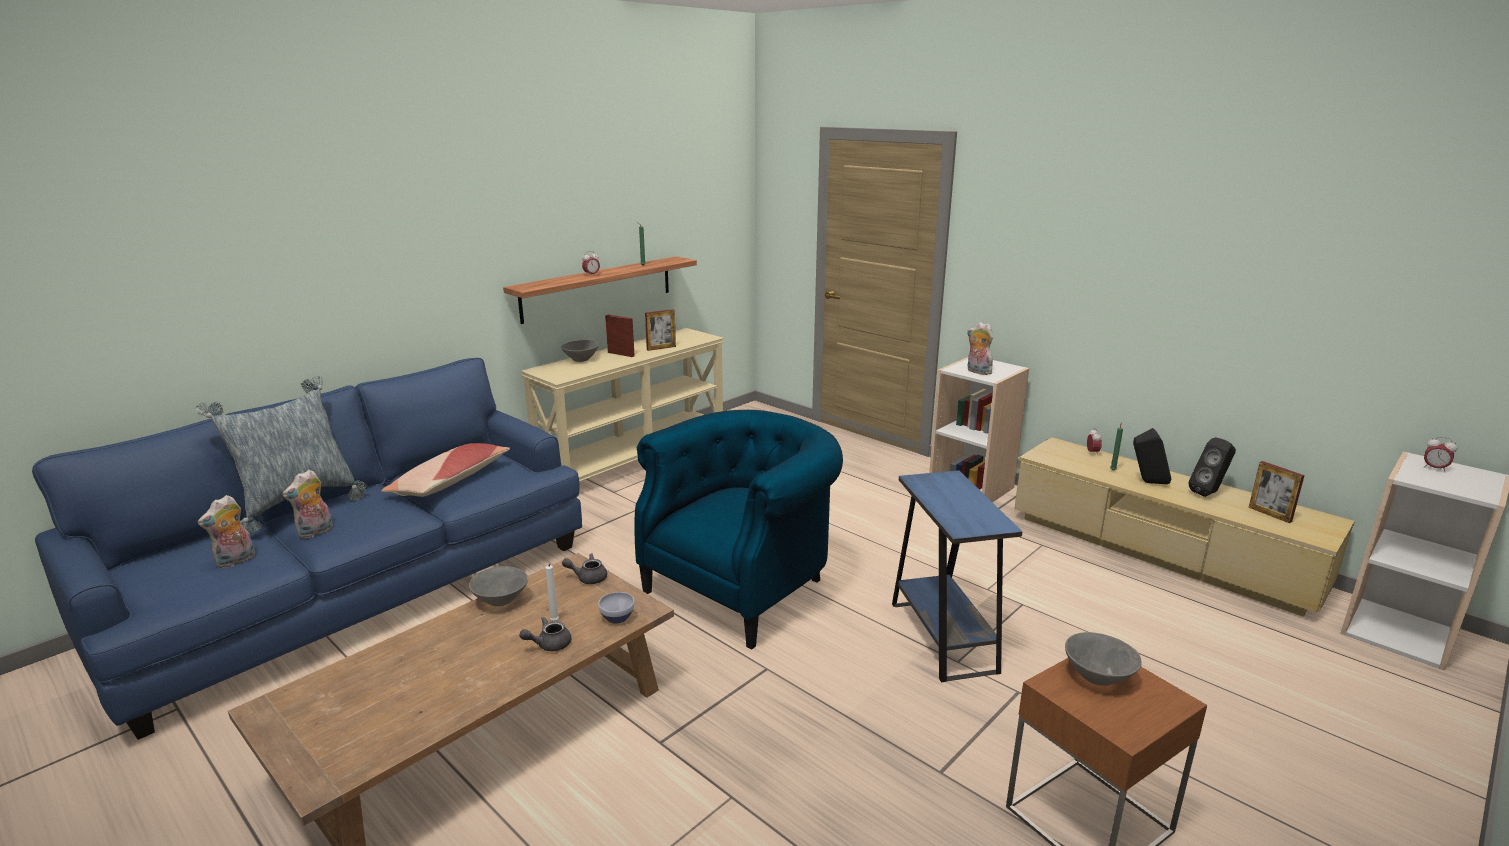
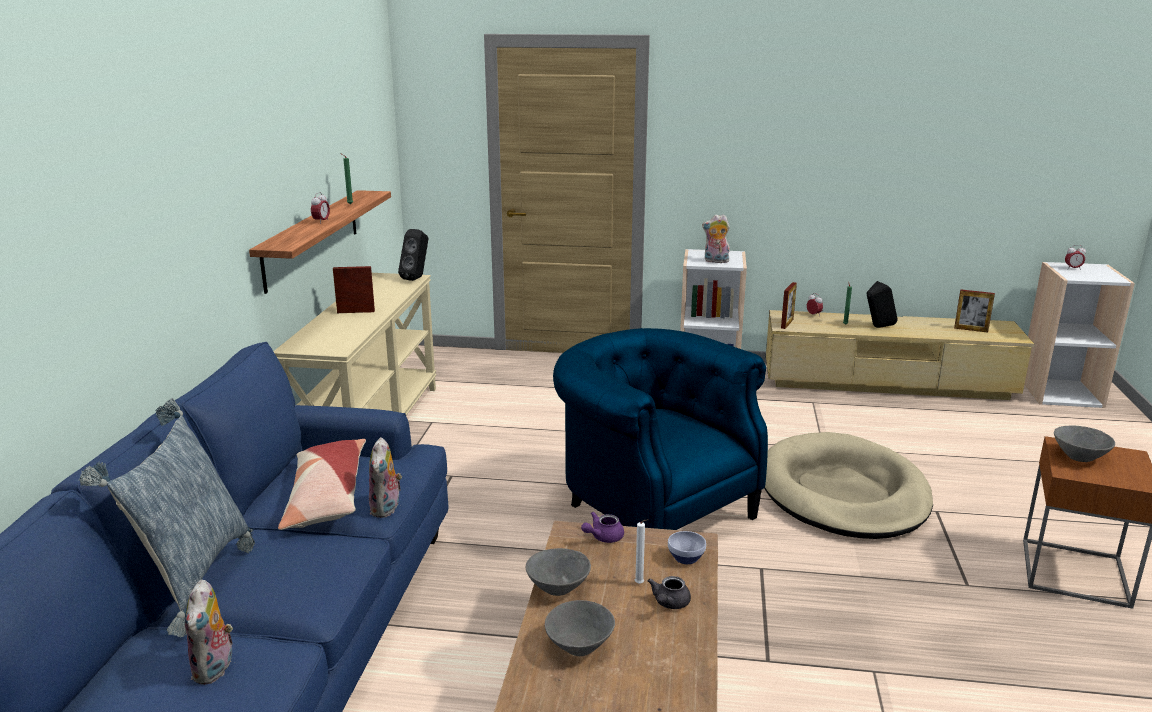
camera: 35 degrees left, 0 degrees up
plush toy [282,470,333,539] -> plush toy moved to [369,437,402,518]
grey bowl [561,340,599,362] -> grey bowl moved to [545,600,615,656]
grey teapot [562,553,607,584] -> purple teapot [581,512,624,543]
blue armchair [634,410,843,650] -> blue armchair turned 45 degrees counterclockwise [553,328,768,530]
picture frame [645,309,676,351] -> picture frame moved to [781,282,797,329]
blue side table [892,470,1022,682] -> beige dog bed [764,432,933,539]
black speaker [1188,437,1236,497] -> black speaker moved to [398,229,428,281]

